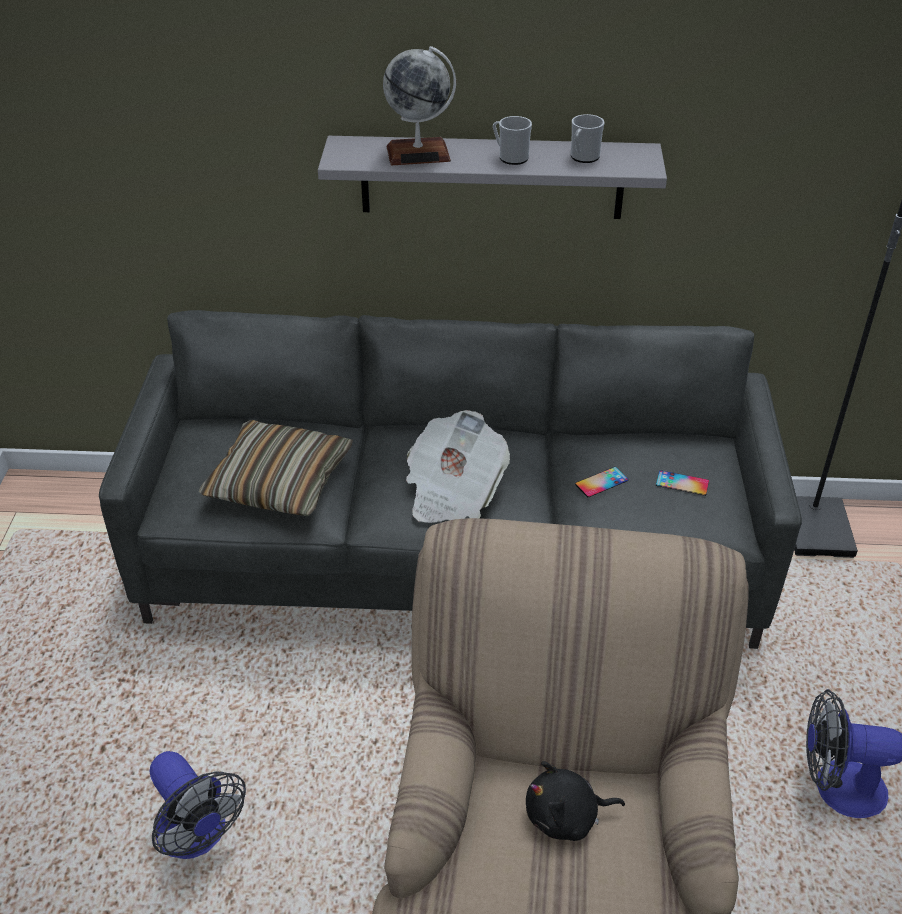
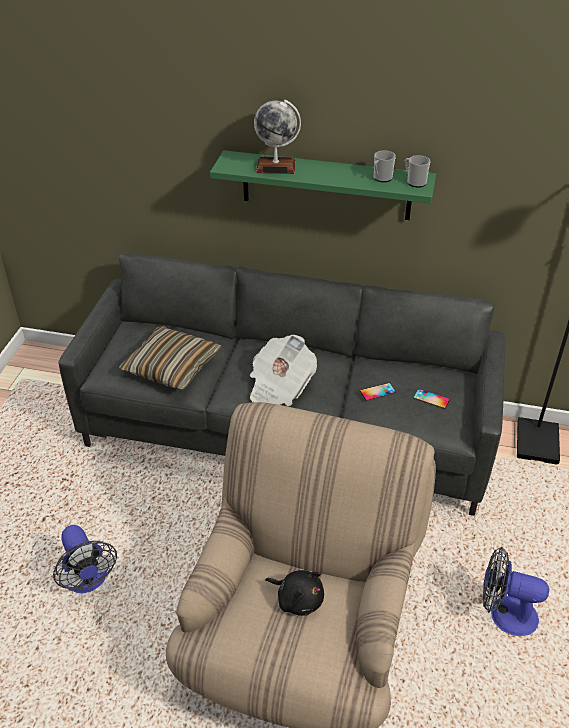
camera: 10 degrees right, 0 degrees up
grey shelf [318,136,667,219] -> green shelf [210,150,436,220]
mug [493,116,532,165] -> mug moved to [405,155,431,187]
black plush toy [526,761,625,841] -> black plush toy turned 150 degrees counterclockwise [265,570,324,616]

